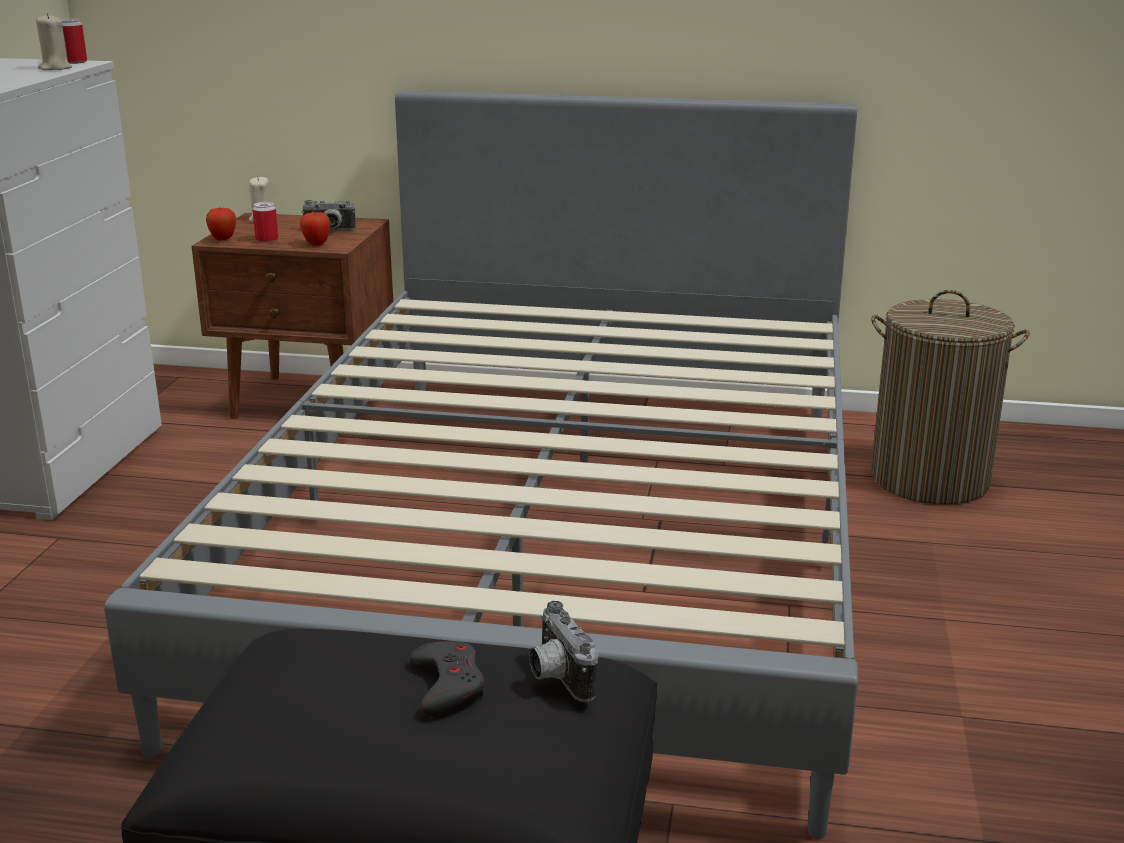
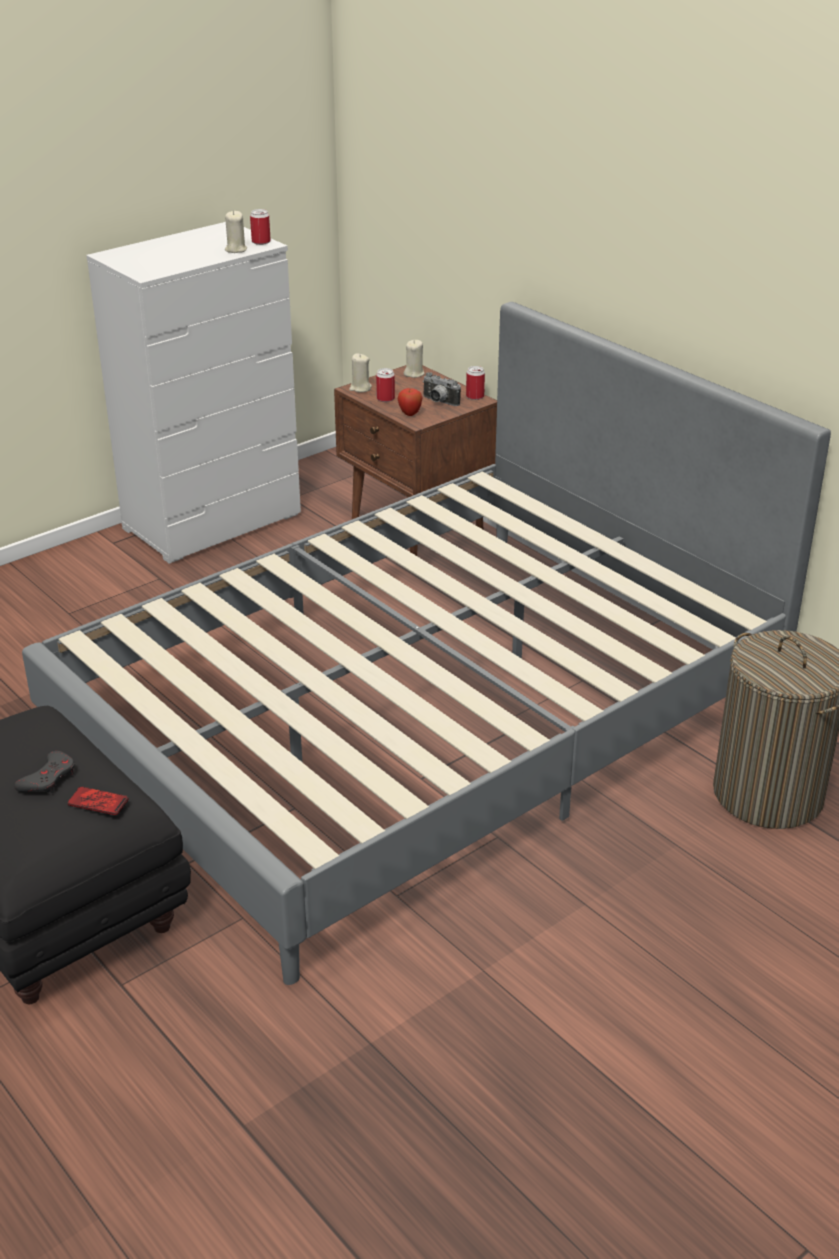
camera: 40 degrees right, 10 degrees up
apple [206,207,236,241] -> beige candle [349,353,372,393]
camera [529,601,598,702] -> phone [67,786,129,815]
none -> can [466,366,485,400]

